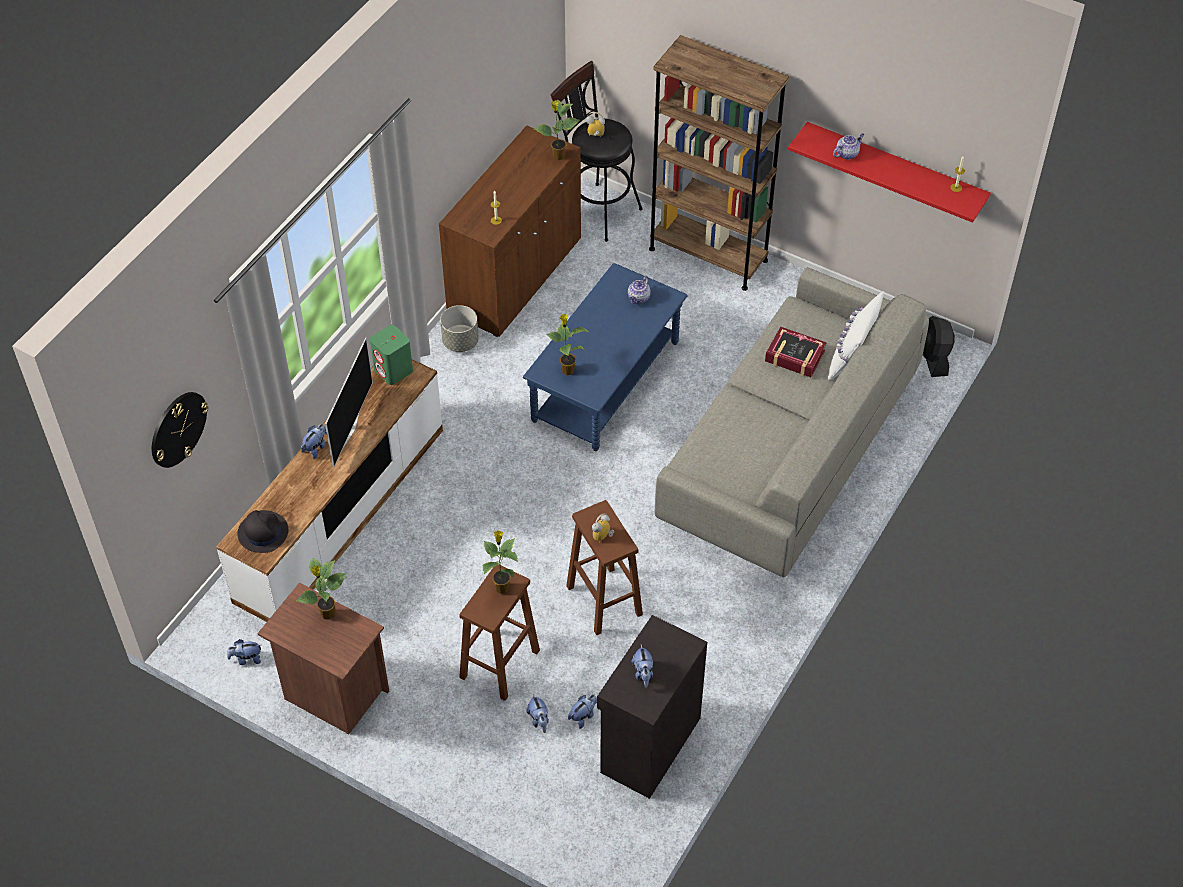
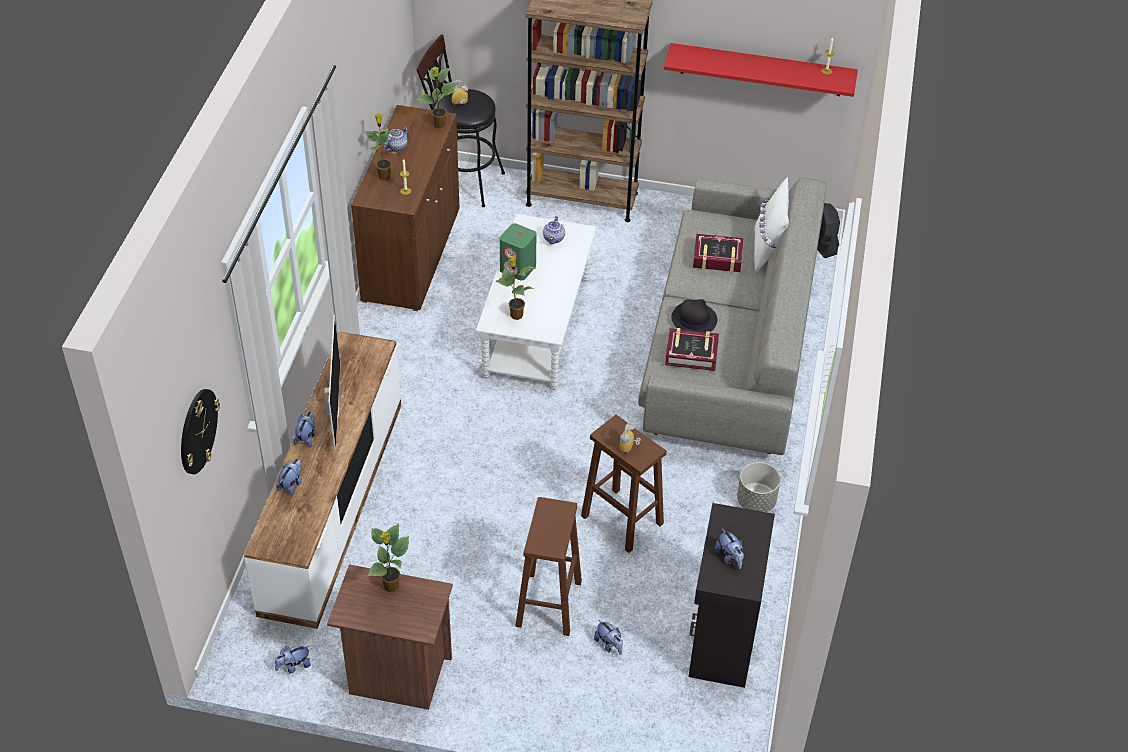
camera: 20 degrees left, 5 degrees down
black hat [237,510,288,553] -> black hat moved to [671,299,717,332]
green speaker [370,325,413,385] -> green speaker moved to [500,223,536,280]
grey planter [440,305,479,352] -> grey planter moved to [737,462,781,512]
potted plant [483,530,518,594] -> potted plant moved to [364,113,400,181]
blue coffee table [523,263,688,451] -> white coffee table [476,214,597,390]
plush toy [568,694,597,729] -> plush toy moved to [277,459,302,496]
teapot [833,133,864,160] -> teapot moved to [384,125,408,152]
none -> book [665,328,719,371]

